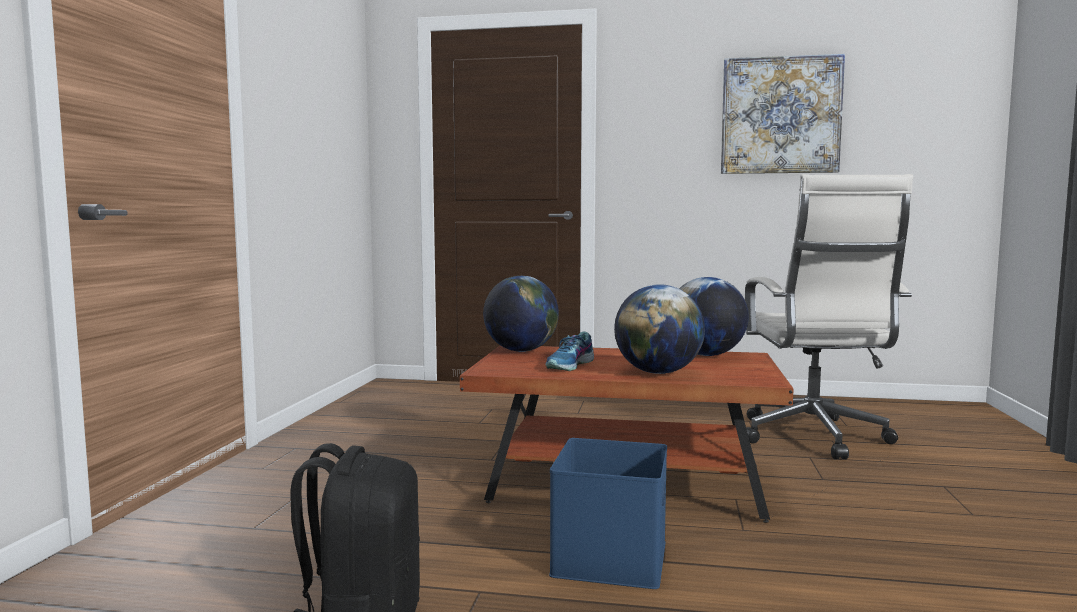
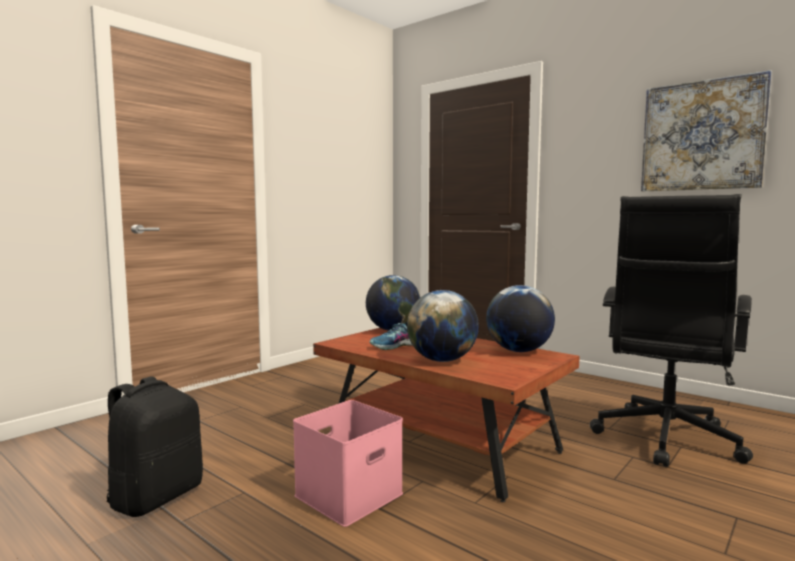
camera: 30 degrees right, 0 degrees up
blue storage box [549,438,667,589] -> pink storage box [293,400,403,527]
white office chair [745,174,913,459] -> black office chair [590,194,753,467]

